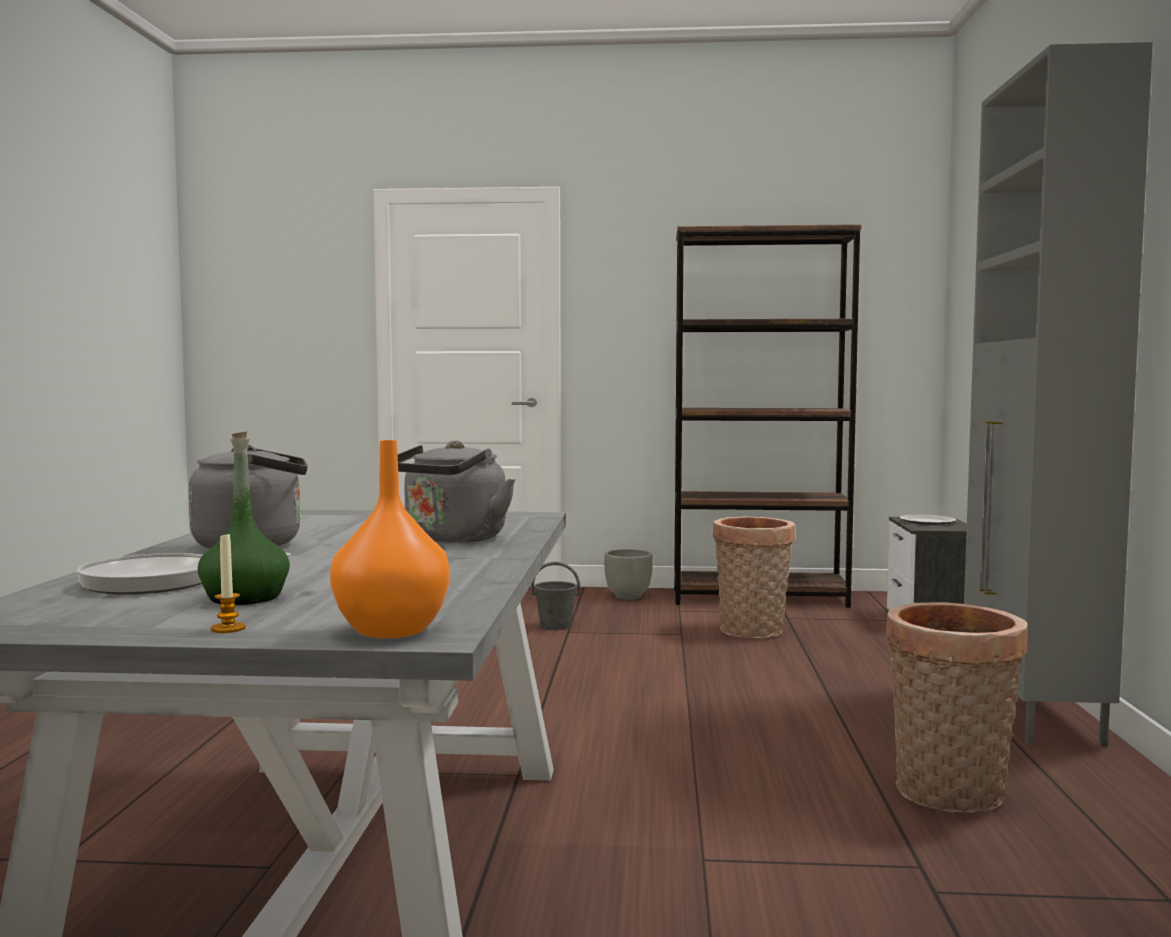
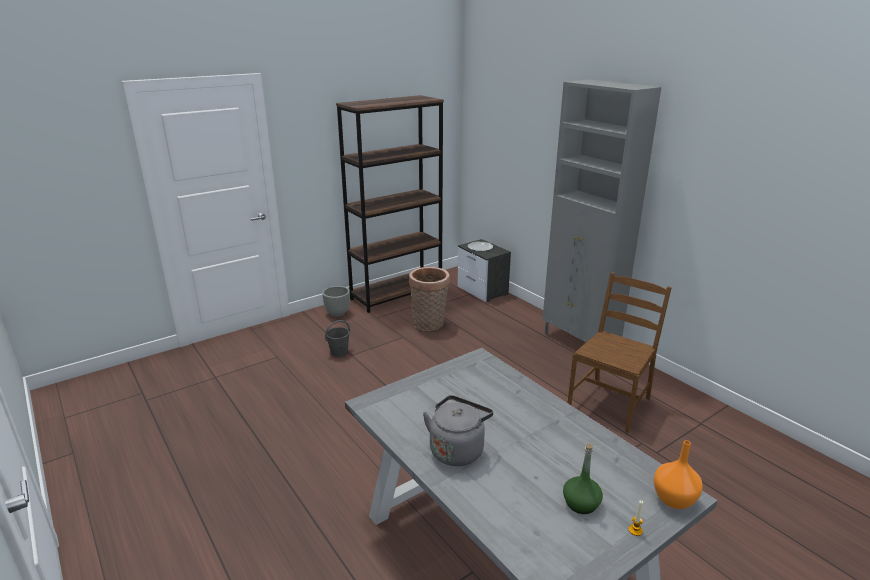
camera: 40 degrees left, 20 degrees up
frying pan [76,553,291,595] -> none
grey kettle [398,440,515,543] -> none
basket [886,602,1028,813] -> brown chair [568,272,672,433]

